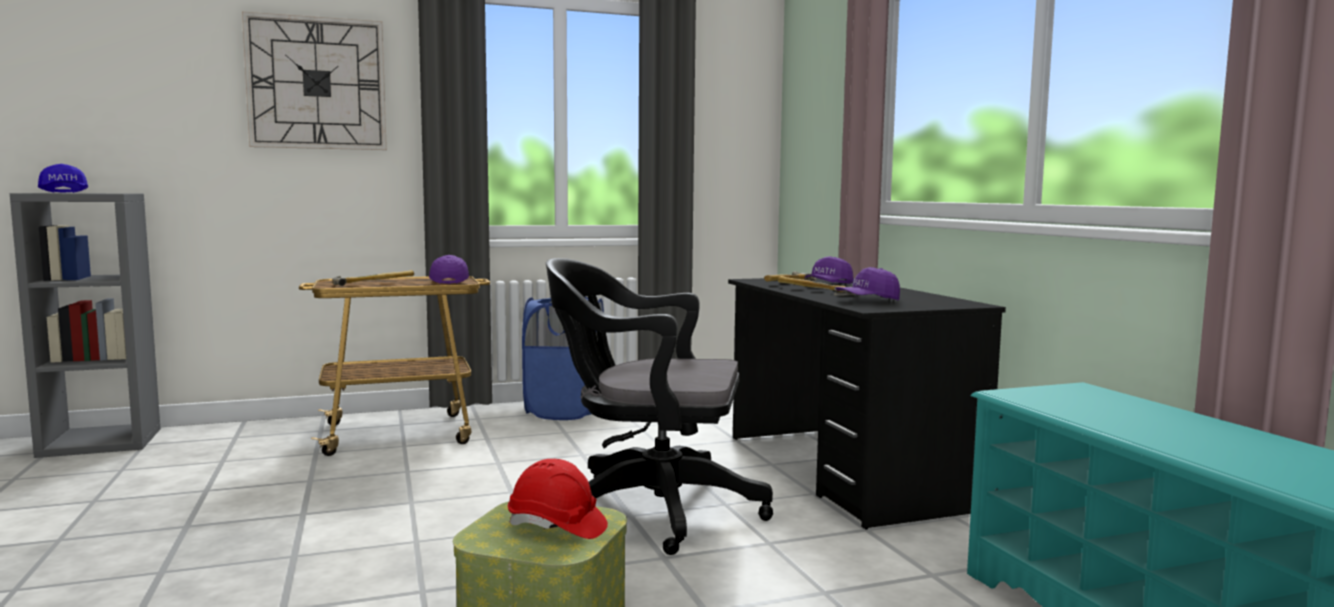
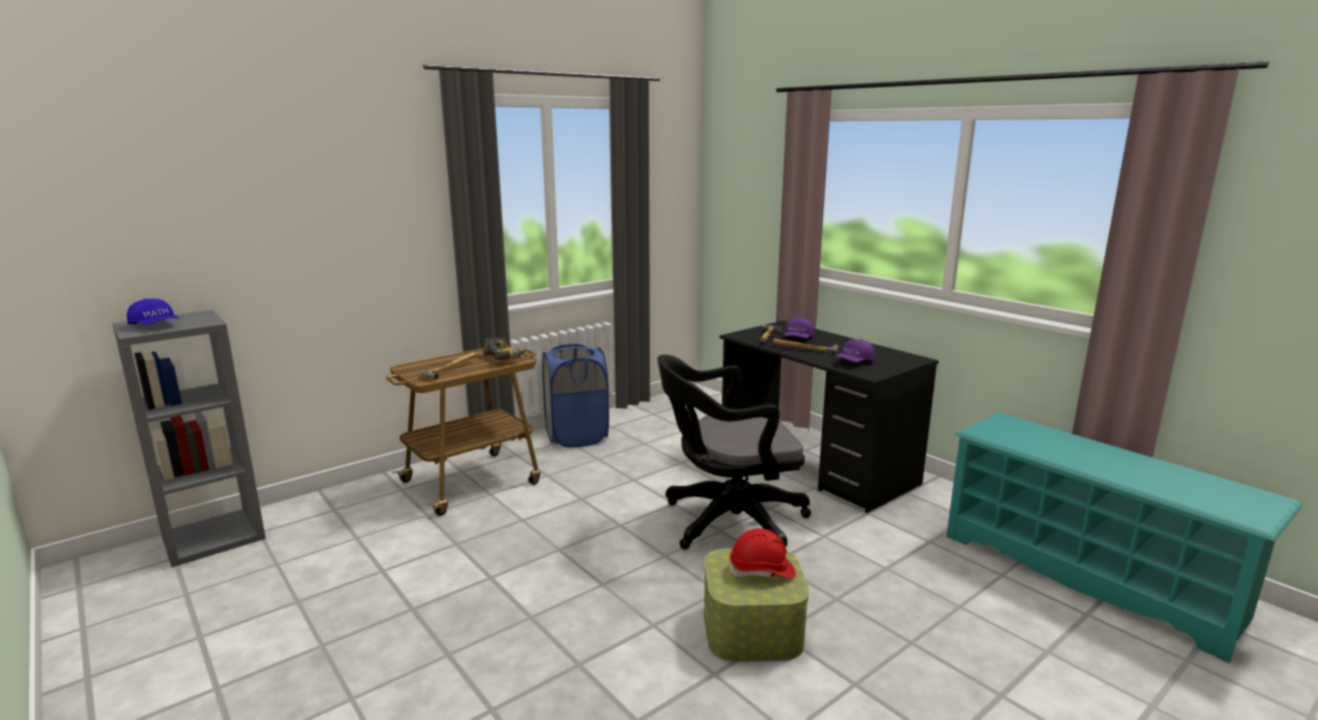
camera: 20 degrees left, 10 degrees up
wall clock [242,12,387,150] -> none
purple cap [429,255,469,284] -> power drill [483,337,530,361]

